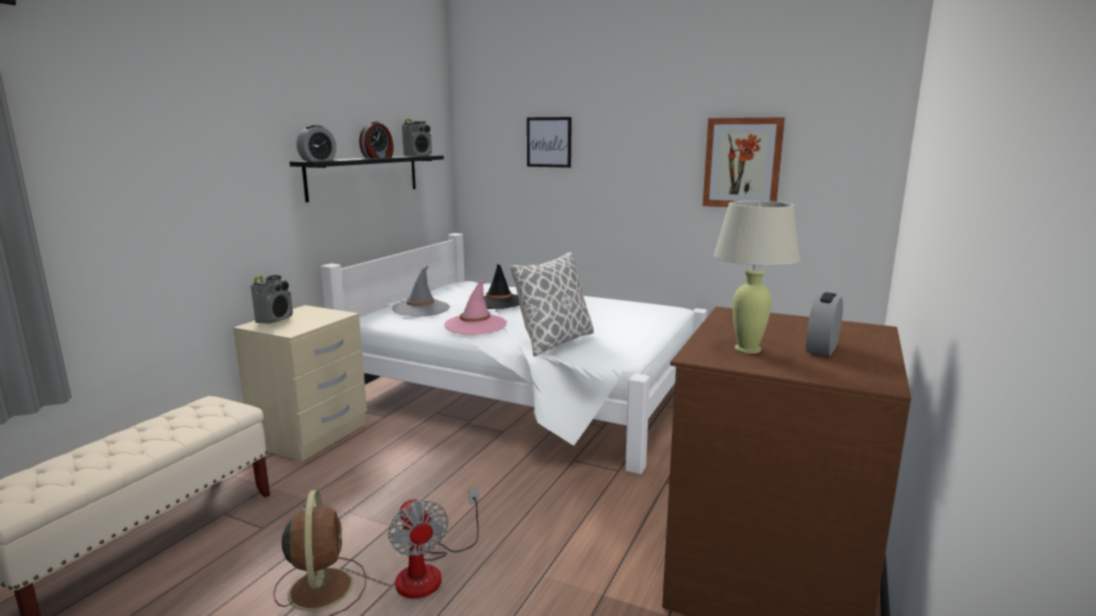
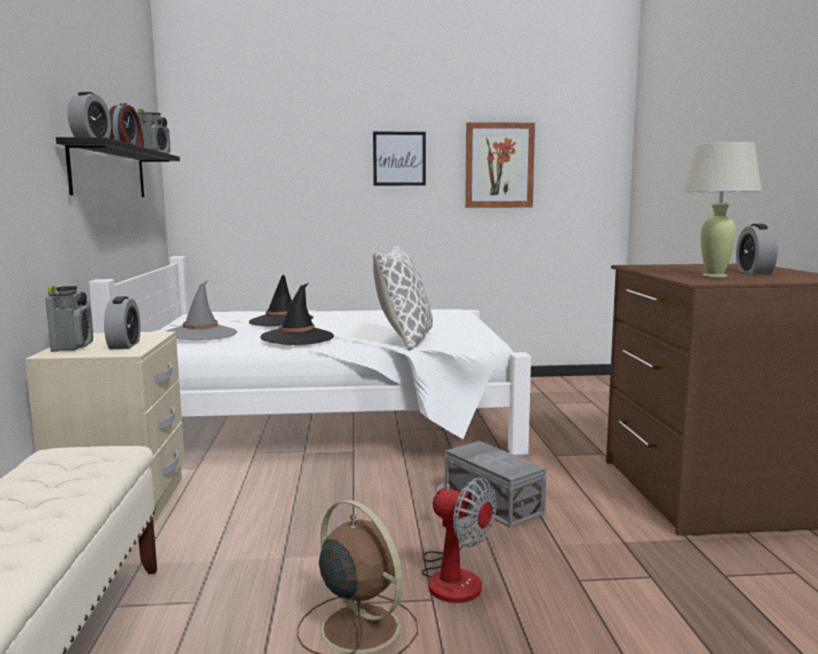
camera: 30 degrees left, 5 degrees down
pink hat [444,280,507,335] -> black hat [260,283,334,345]
picture [527,117,572,168] -> picture moved to [373,132,426,186]
none -> alarm clock [104,296,141,349]
none -> grey storage box [445,441,547,528]

